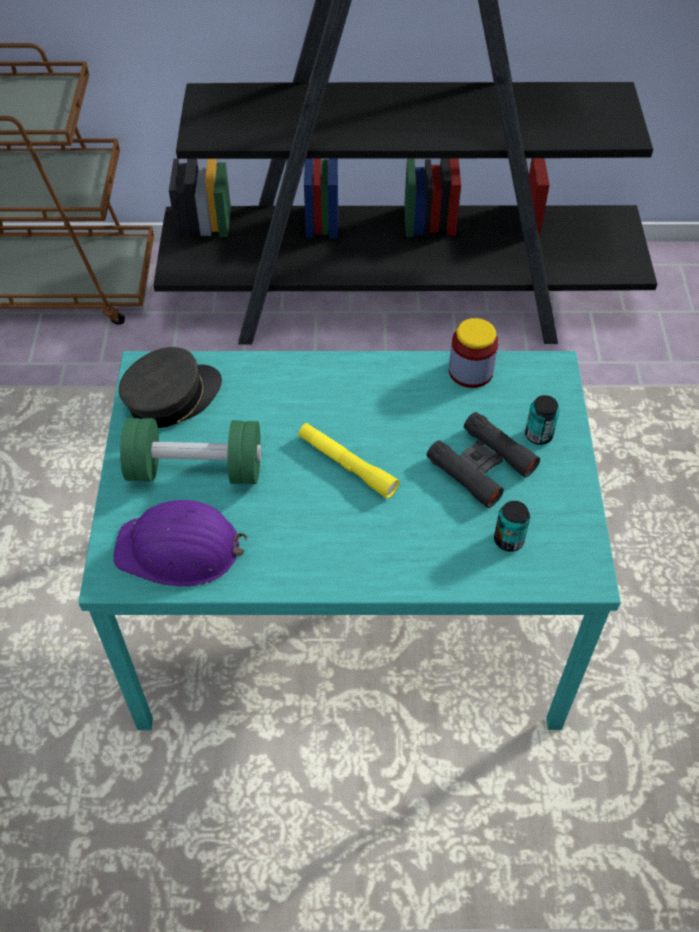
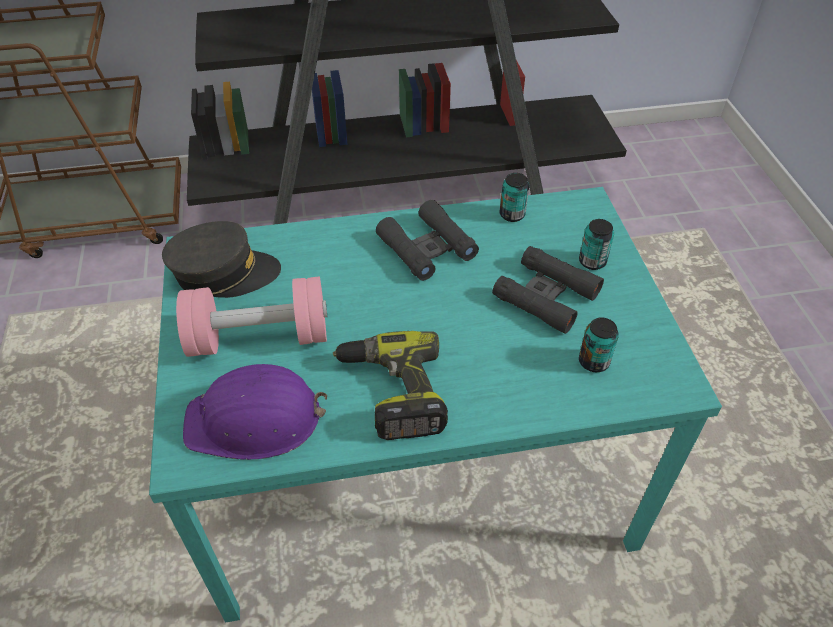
camera: 10 degrees left, 5 degrees down
grey cap [119,347,222,428] -> grey cap turned 45 degrees clockwise [162,221,281,298]
green dumbbell [120,418,261,484] -> pink dumbbell [176,276,327,357]
yellow flashlight [298,423,399,499] -> none
jar [449,318,498,388] -> can [499,173,529,222]
none -> power drill [333,331,448,440]
none -> black binoculars [376,200,479,281]

